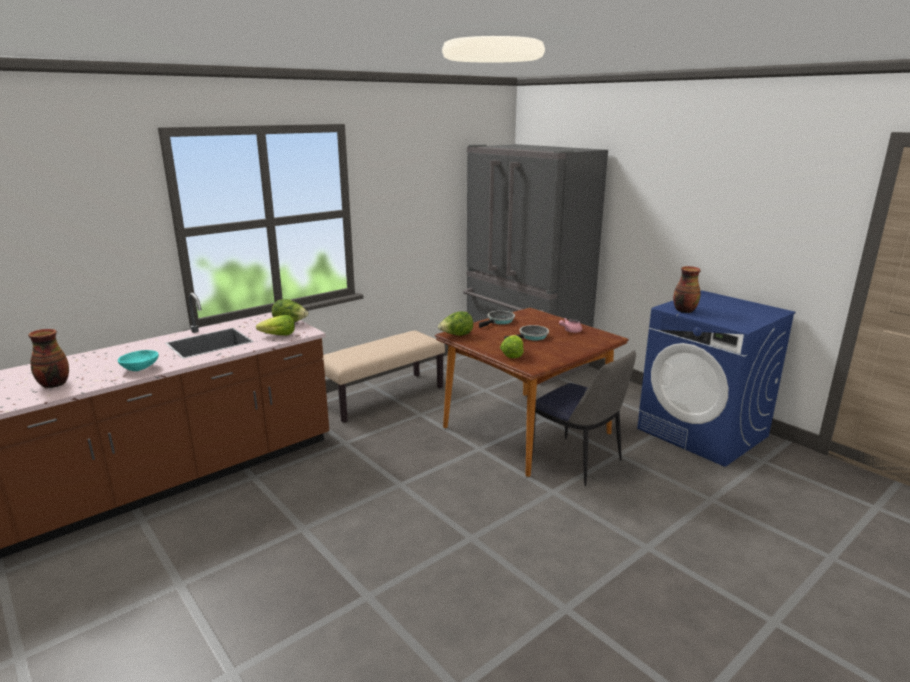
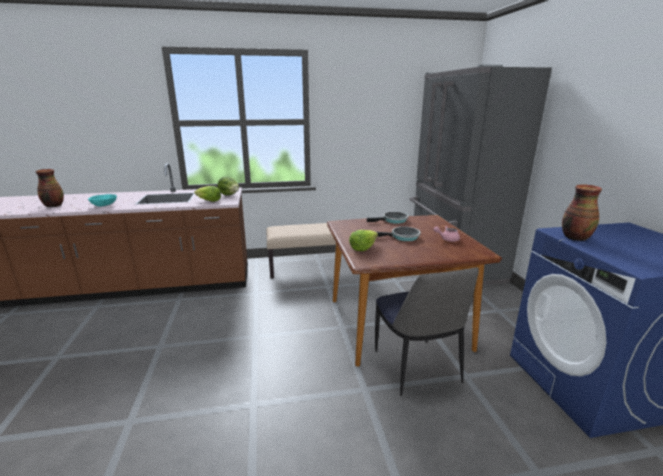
camera: 30 degrees right, 0 degrees up
lettuce [438,311,473,336] -> none

